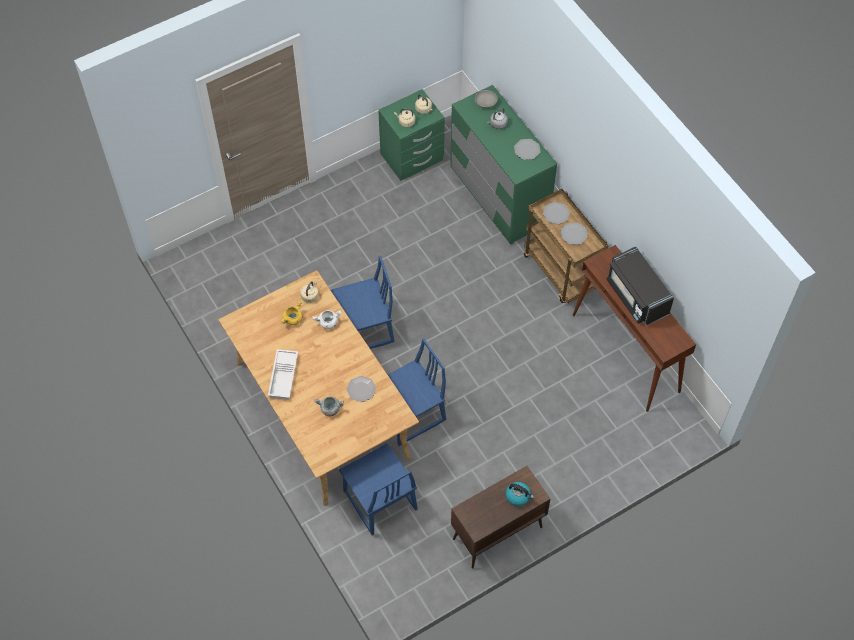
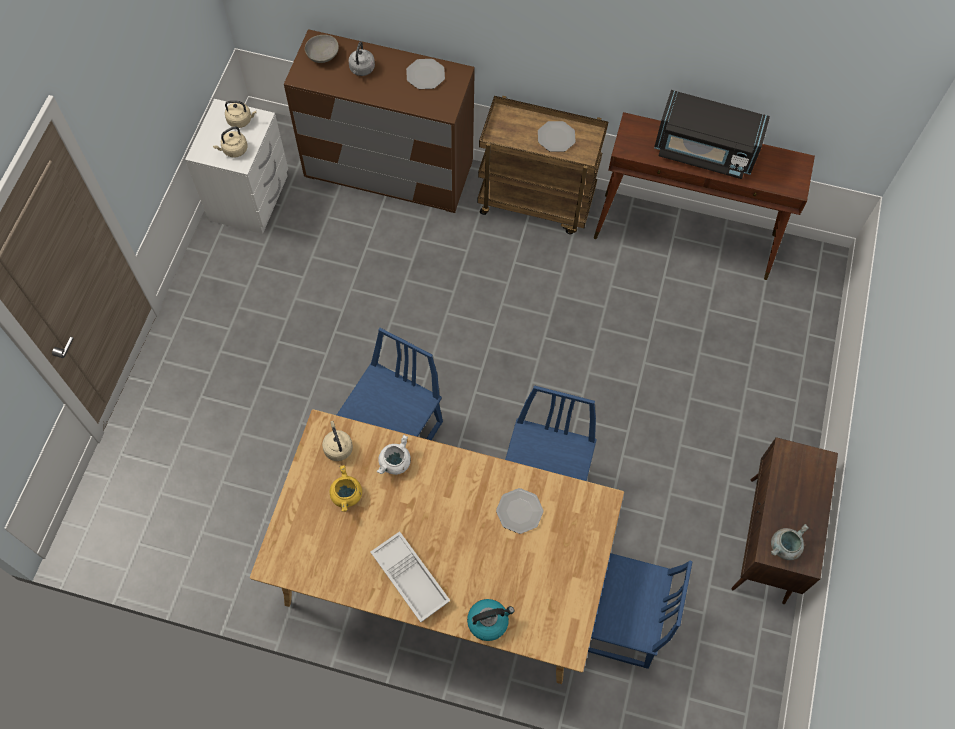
camera: 45 degrees left, 5 degrees up
grey cooking pot [314,397,344,416] -> grey cooking pot moved to [771,524,809,560]
green nightstand [378,89,445,181] -> white nightstand [185,99,288,234]
green dresser [450,85,557,245] -> brown dresser [284,29,475,213]
kettle [505,482,534,506] -> kettle moved to [467,599,514,641]
plate [543,202,570,224] -> none

